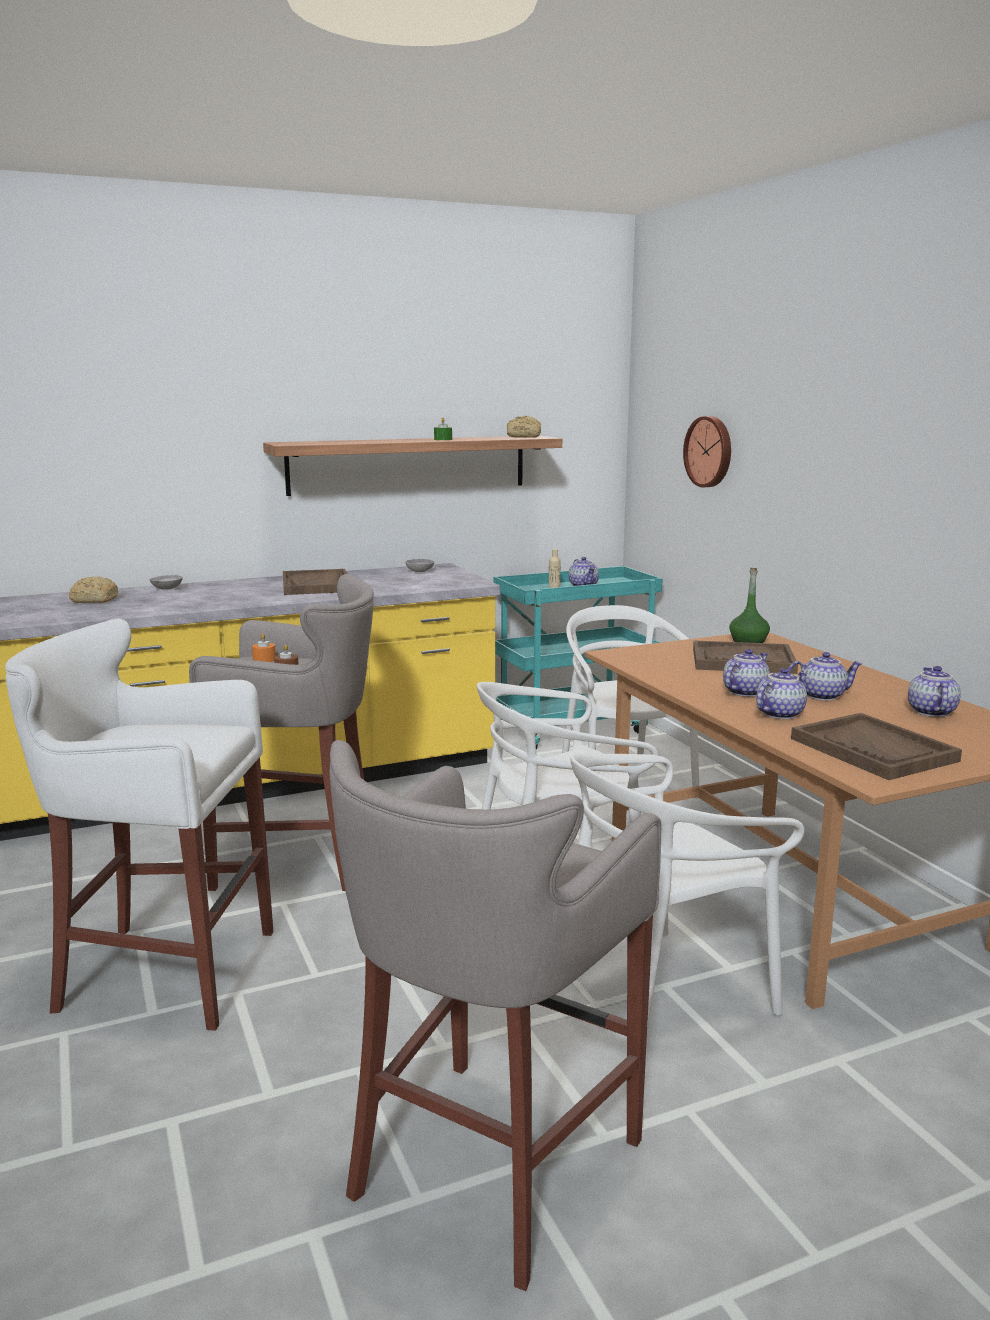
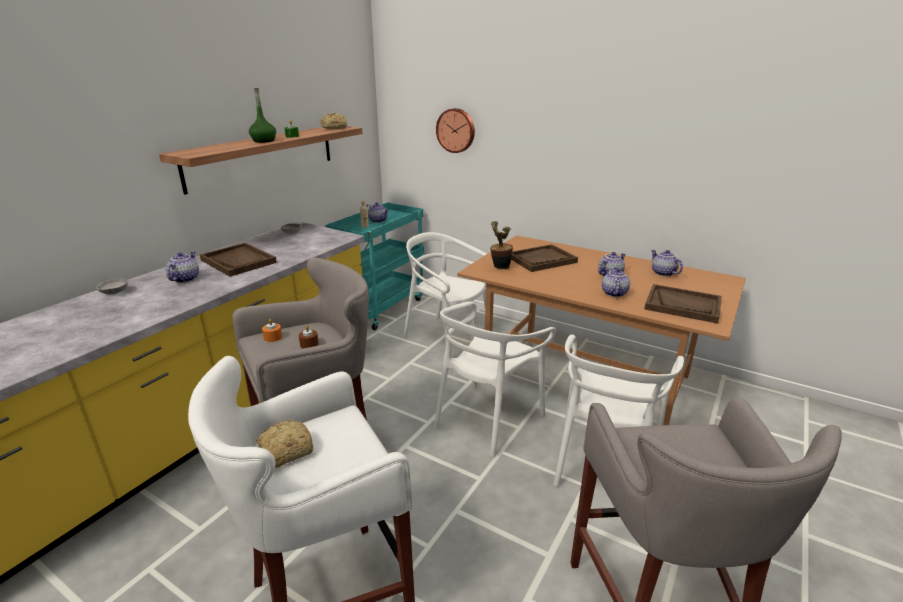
camera: 35 degrees left, 10 degrees up
bread [69,576,118,603] -> bread moved to [256,420,314,468]
teapot [723,649,770,697] -> teapot moved to [166,251,199,283]
green bottle [729,568,770,643] -> green bottle moved to [249,88,276,143]
none -> potted plant [490,221,513,269]

